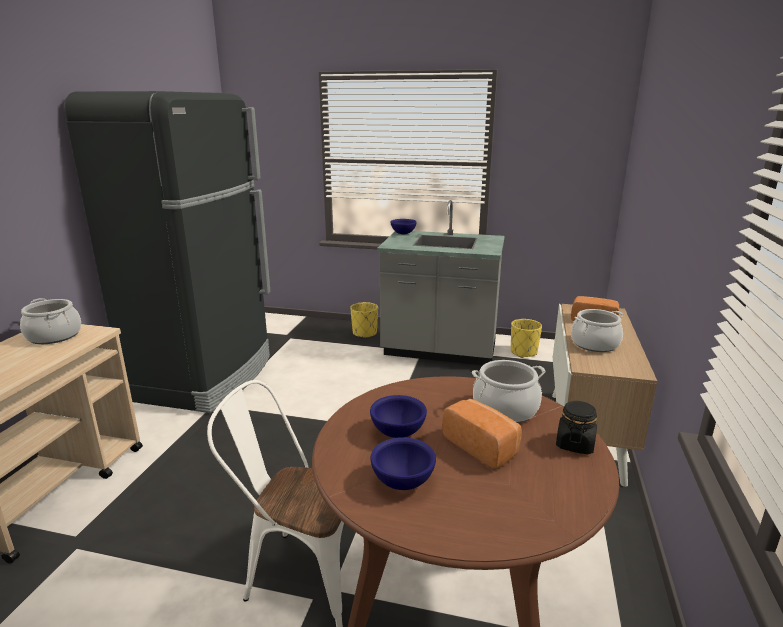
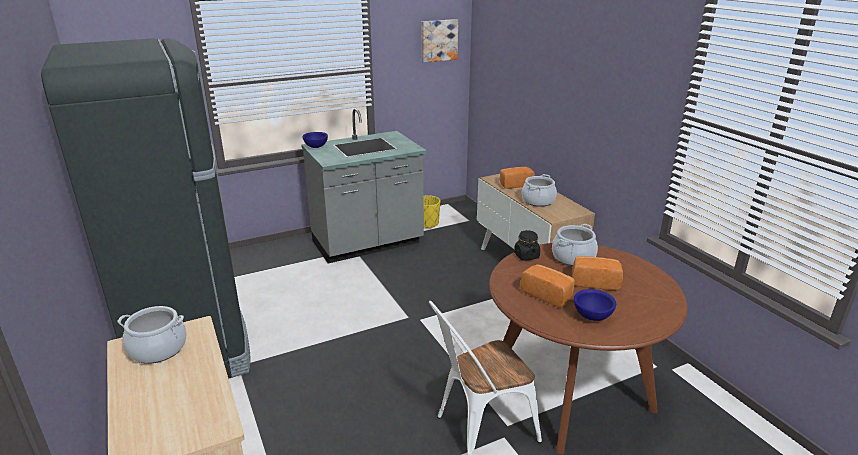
camera: 40 degrees left, 5 degrees up
yellow planter [350,302,378,338] -> none
blue bowl [370,395,427,438] -> bread [521,264,575,308]
black jar [556,401,597,454] -> black jar moved to [514,230,540,261]
none -> picture [422,19,458,63]

